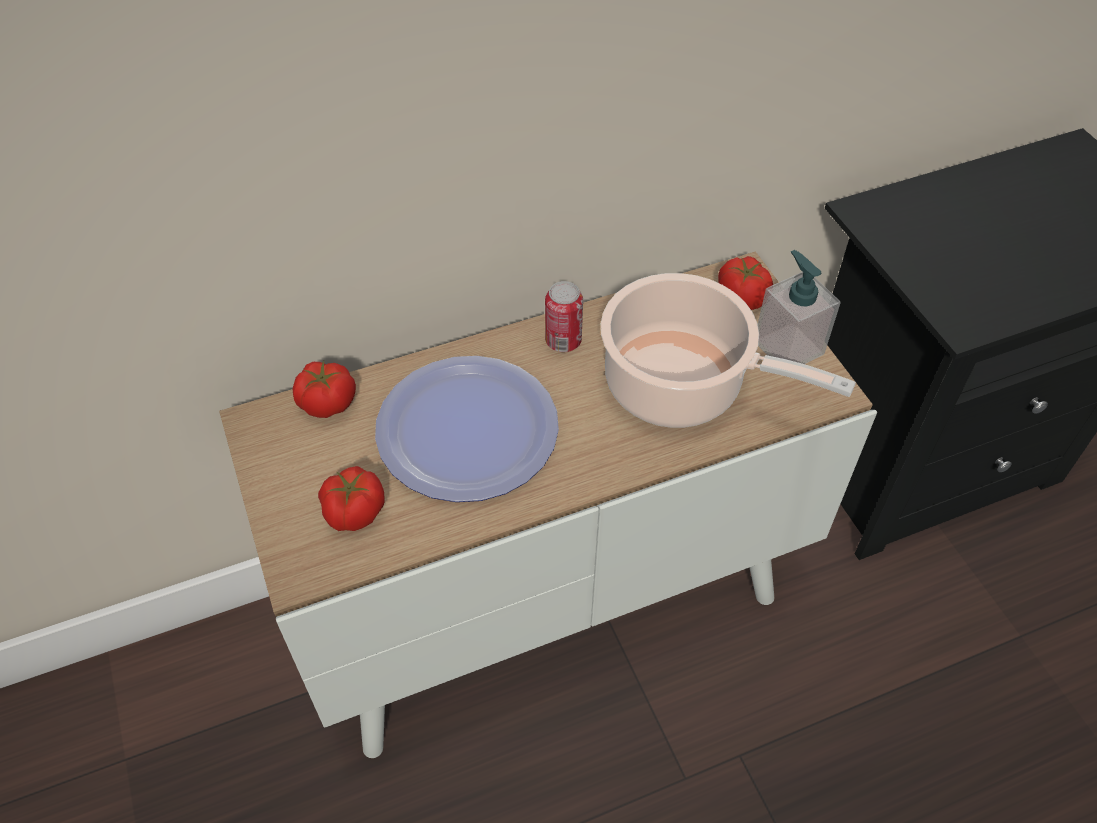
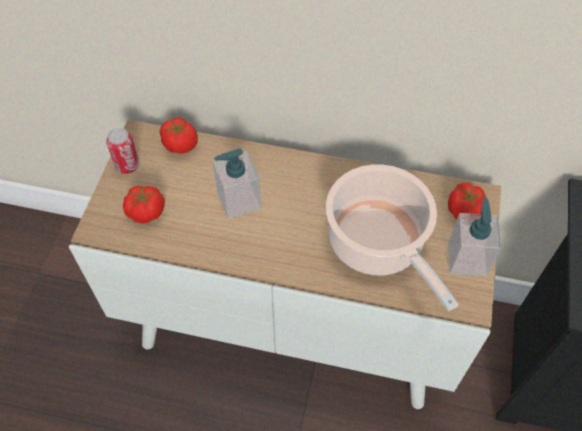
camera: 35 degrees right, 5 degrees up
plate [375,356,559,502] -> soap dispenser [213,148,261,219]
can [545,281,583,352] -> can moved to [106,128,139,174]

